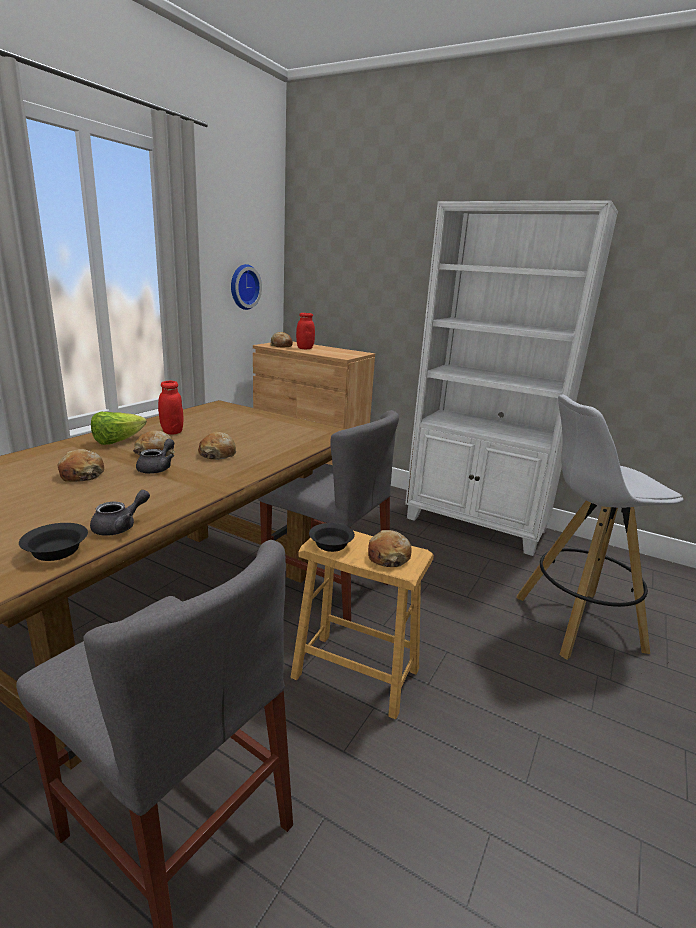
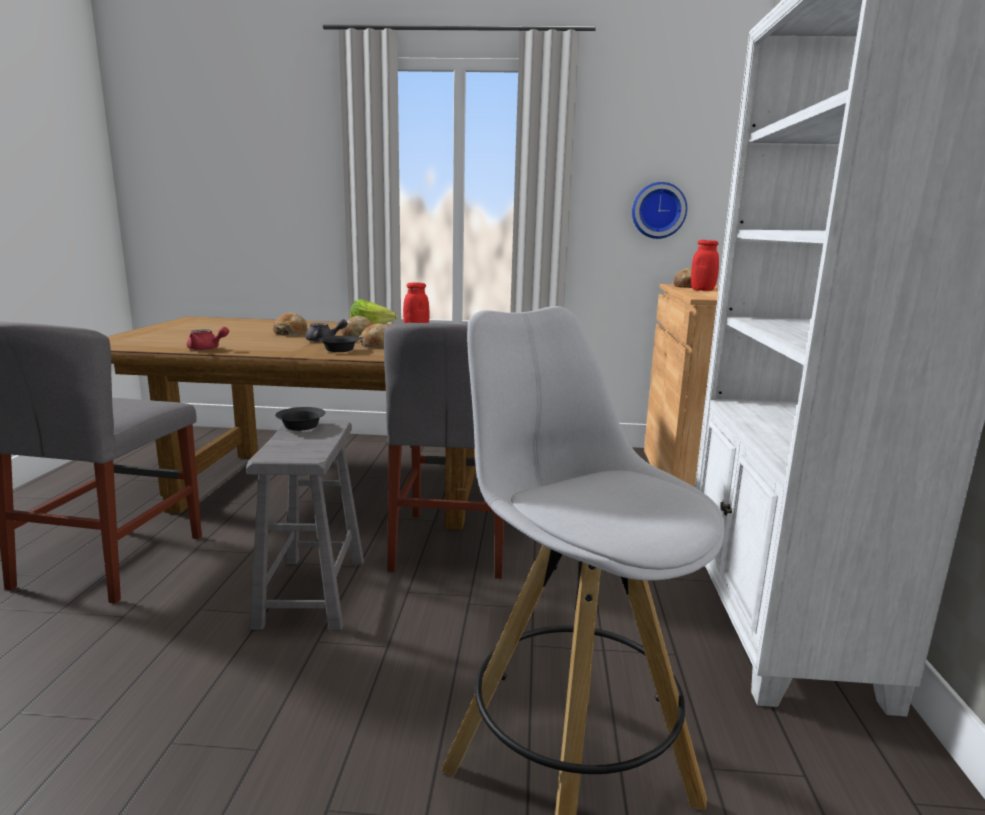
camera: 65 degrees right, 5 degrees down
black bowl [19,523,88,561] -> black bowl moved to [319,336,360,352]
grey teapot [90,490,150,536] -> red teapot [187,327,229,350]
brown stool [291,531,434,719] -> grey stool [246,420,364,630]
bread [368,530,411,567] -> none

